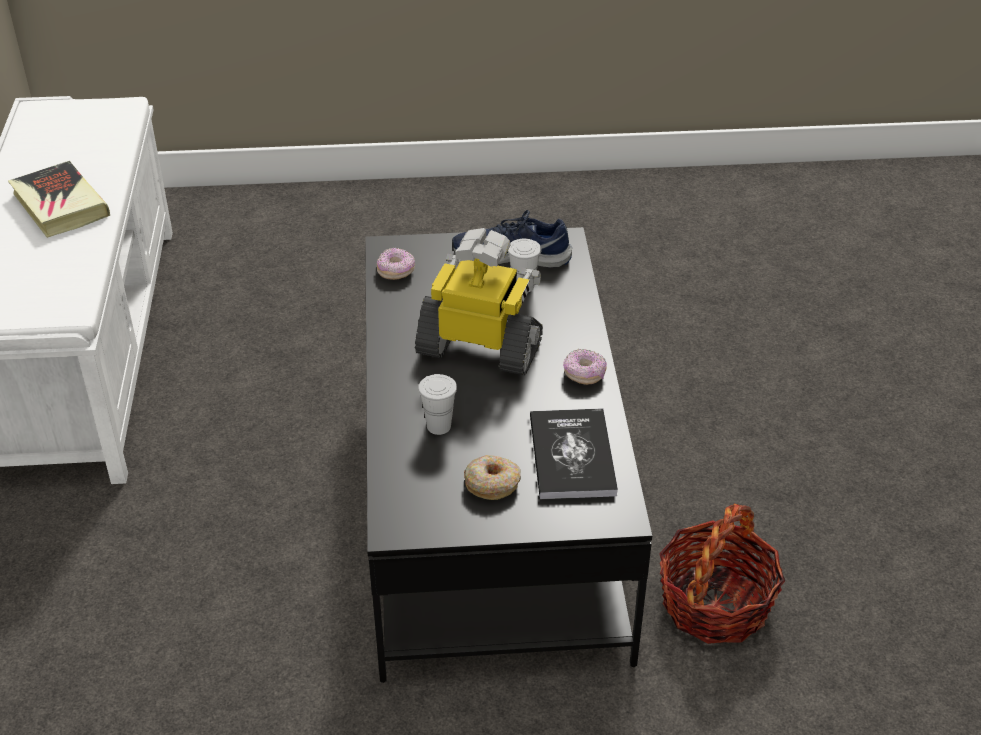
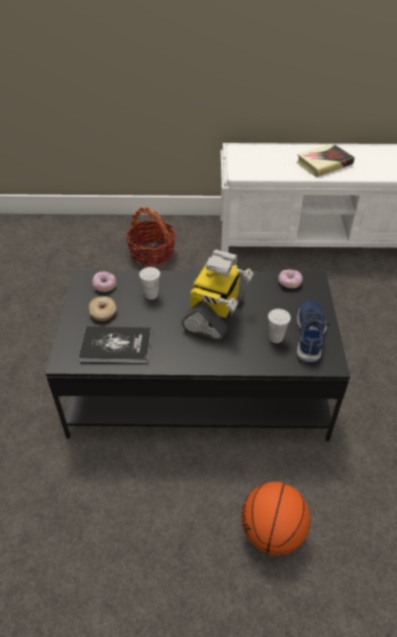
camera: 95 degrees right, 5 degrees up
donut [563,348,607,385] -> donut moved to [92,271,116,292]
basket [659,504,785,644] -> basket moved to [126,207,176,266]
none -> basketball [241,482,311,555]

